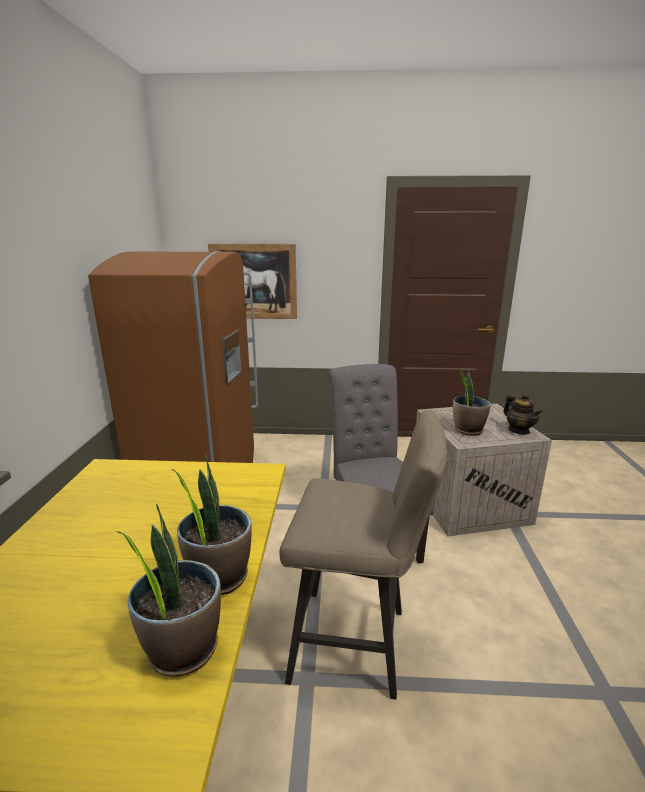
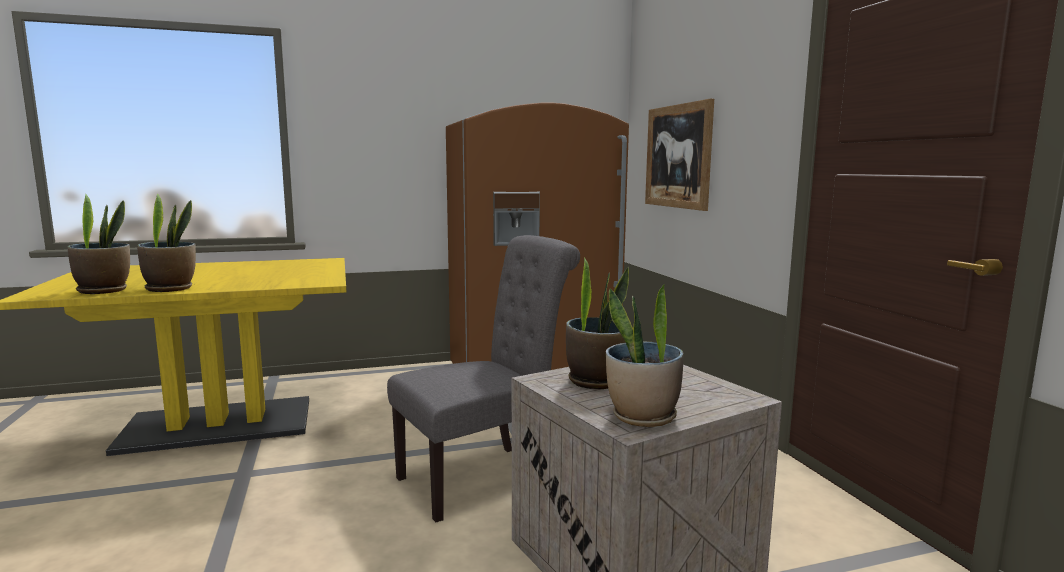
camera: 70 degrees right, 10 degrees down
beige stool [279,410,447,700] -> none
teapot [503,393,542,435] -> potted plant [606,285,684,427]

